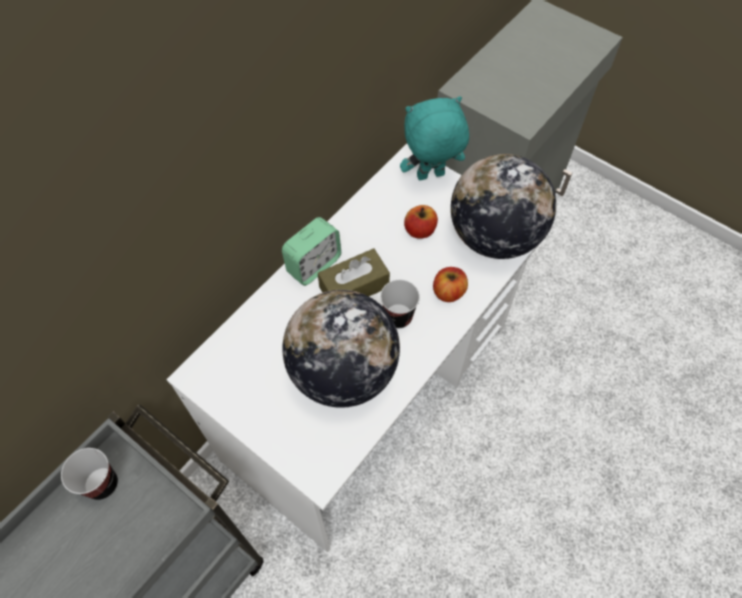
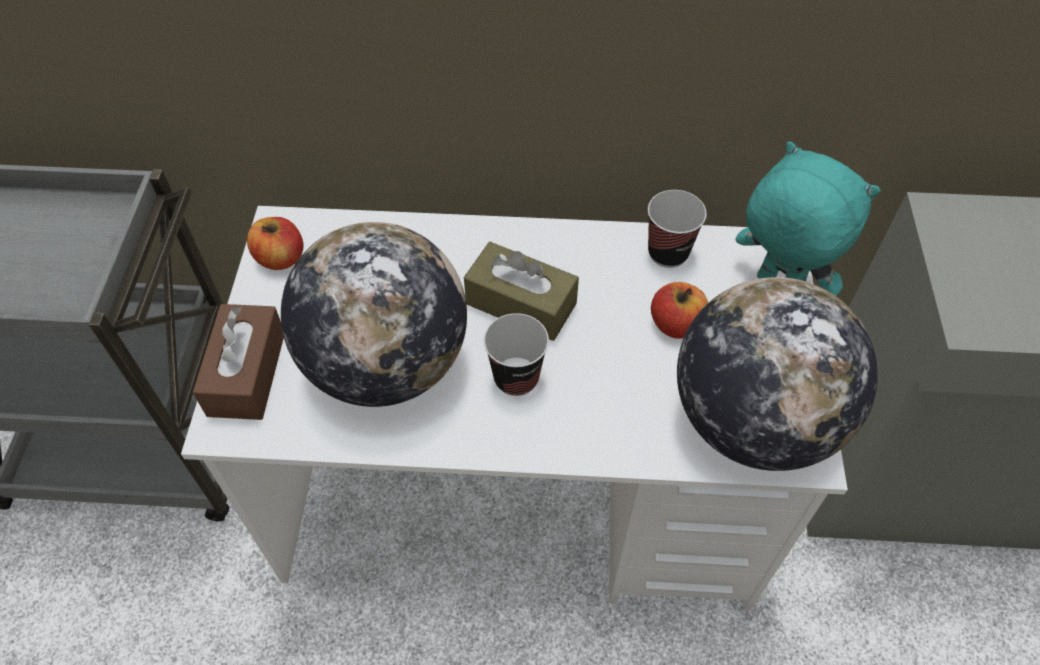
camera: 55 degrees right, 5 degrees down
cup [61,448,118,500] -> cup moved to [648,190,707,268]
alarm clock [282,217,341,286] -> none
apple [433,267,468,302] -> apple moved to [247,217,304,270]
none -> brown tissue box [192,304,284,420]

